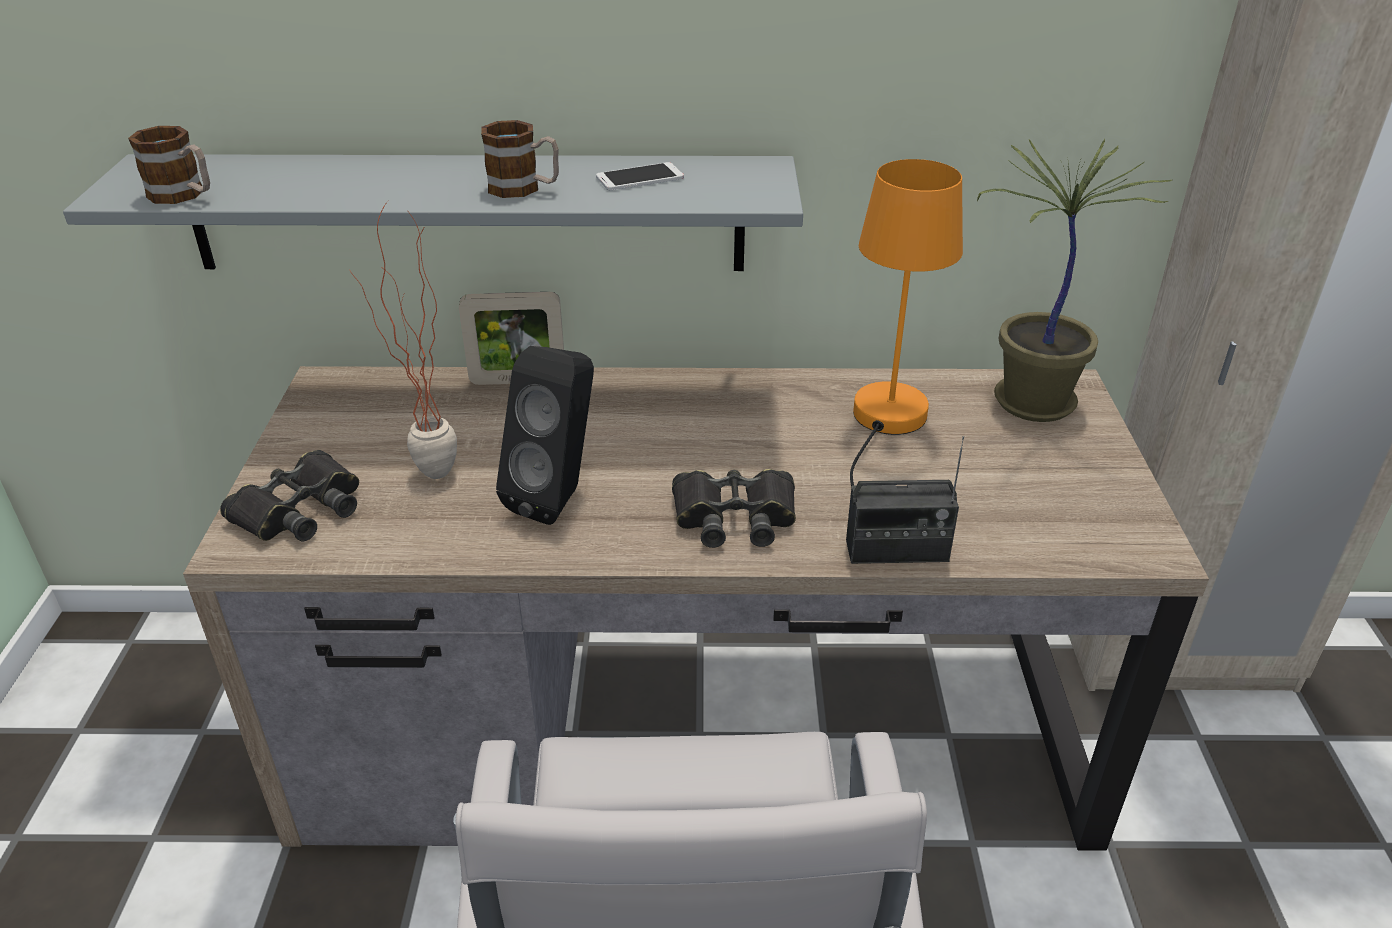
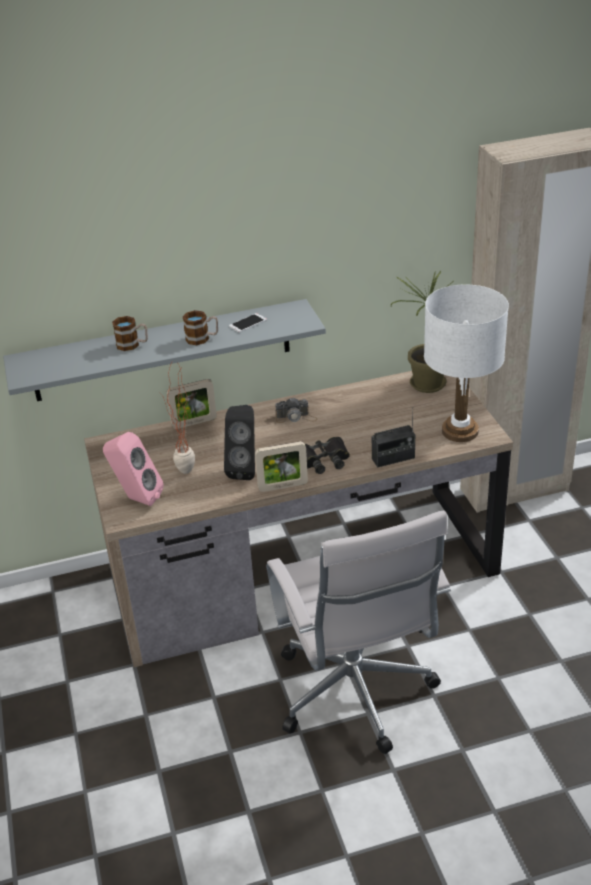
camera: 15 degrees left, 0 degrees up
mug [128,126,210,204] -> mug moved to [112,316,148,351]
black binoculars [220,450,359,541] -> pink speaker [103,432,164,506]
orange table lamp [850,159,963,487] -> none
none -> picture frame [255,441,308,492]
none -> camera [275,398,317,423]
none -> white table lamp [424,284,509,442]

